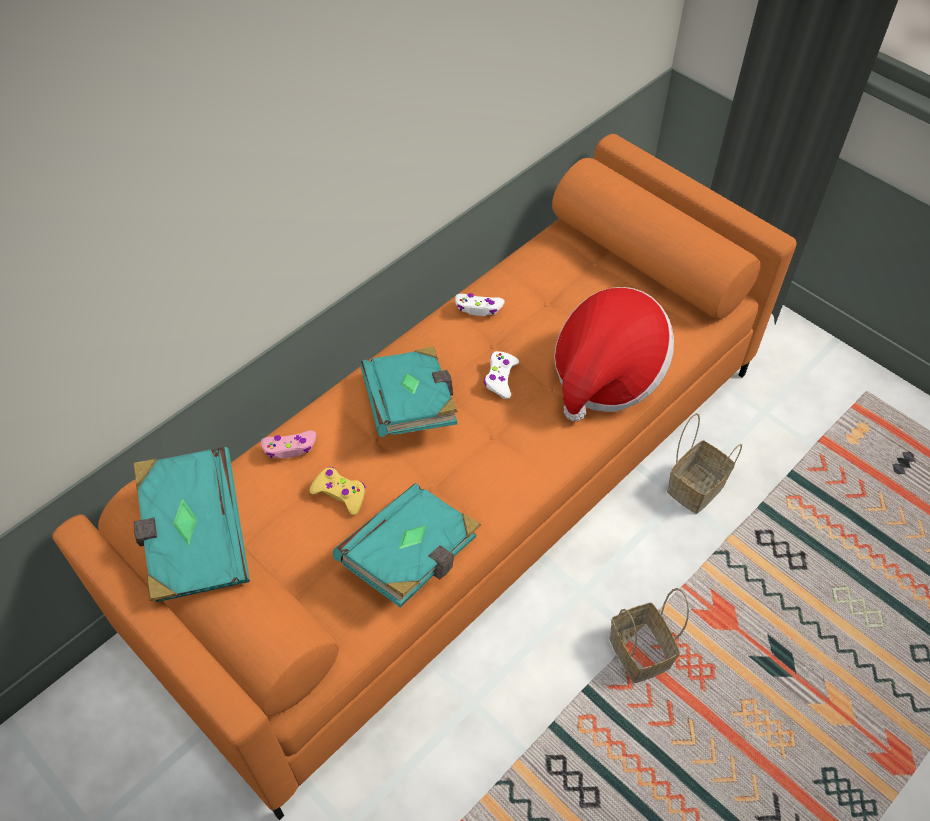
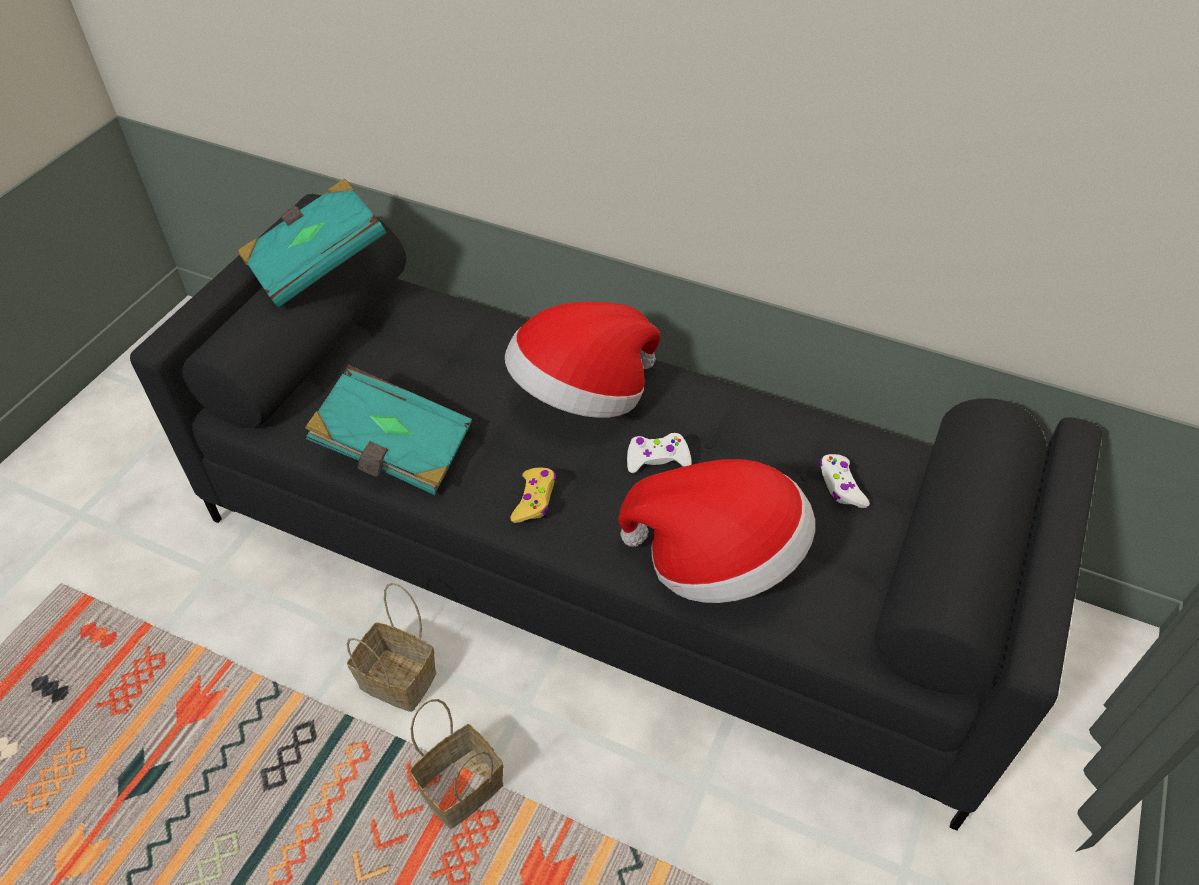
camera: 70 degrees right, 5 degrees down
orange sofa [52,134,797,820] -> black sofa [130,194,1102,831]
pink game controller [261,431,316,458] -> none
yellow game controller [310,467,365,515] -> yellow game controller moved to [510,468,556,523]
turquoise book [361,346,458,437] -> hat [505,302,660,418]
white game controller [455,293,505,316] -> white game controller moved to [820,454,870,508]
basket [667,413,742,514] -> basket moved to [346,583,436,712]

